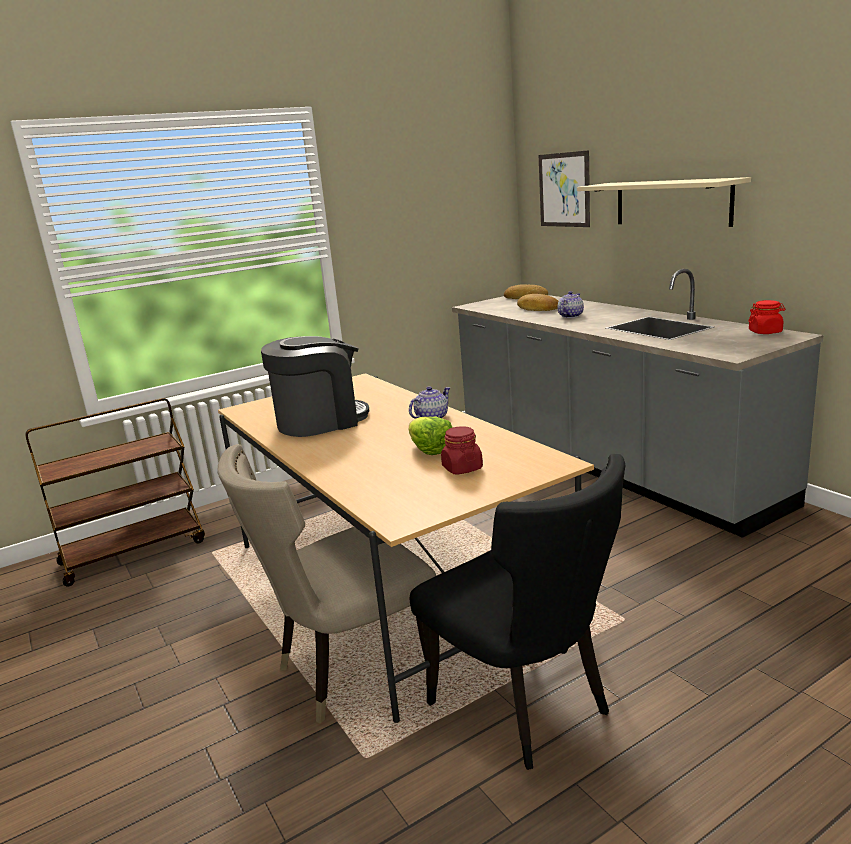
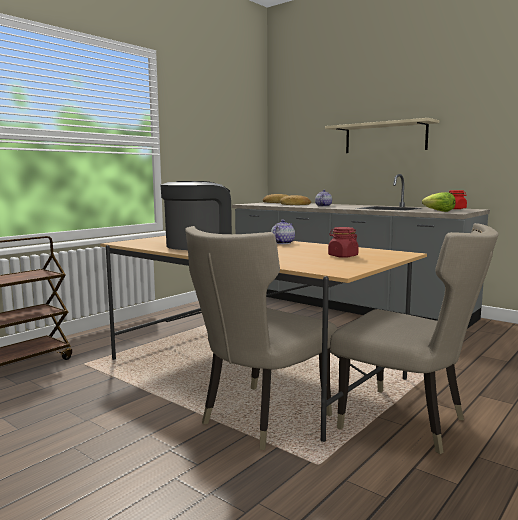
camera: 20 degrees left, 10 degrees down
lettuce [409,417,453,455] -> lettuce moved to [422,192,456,212]
black chair [410,454,625,770] -> beige chair [330,223,498,454]
picture [539,150,590,227] -> none

